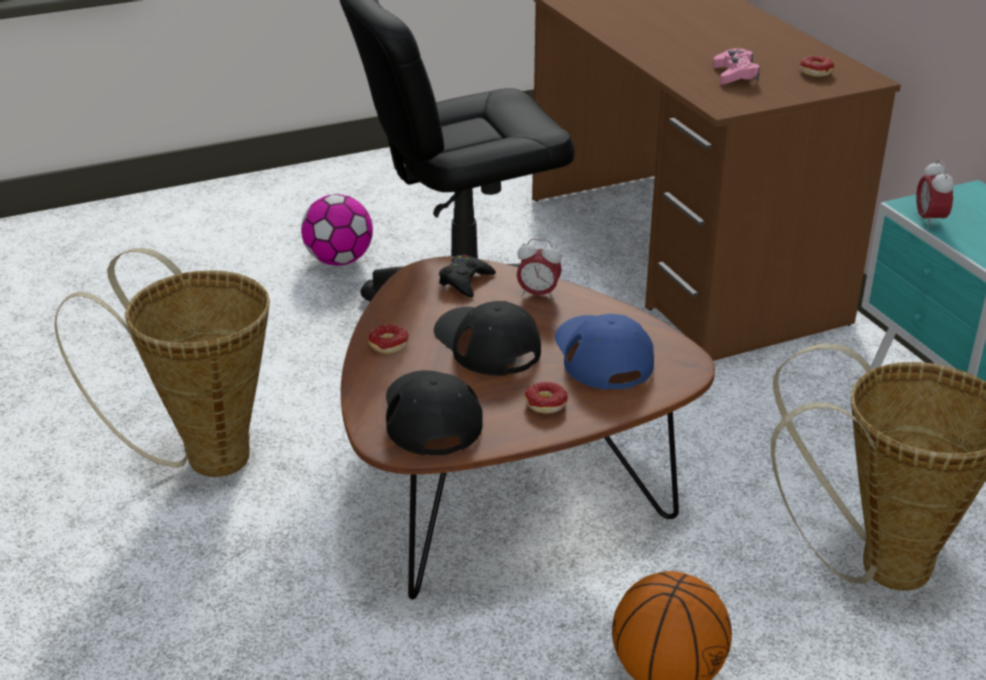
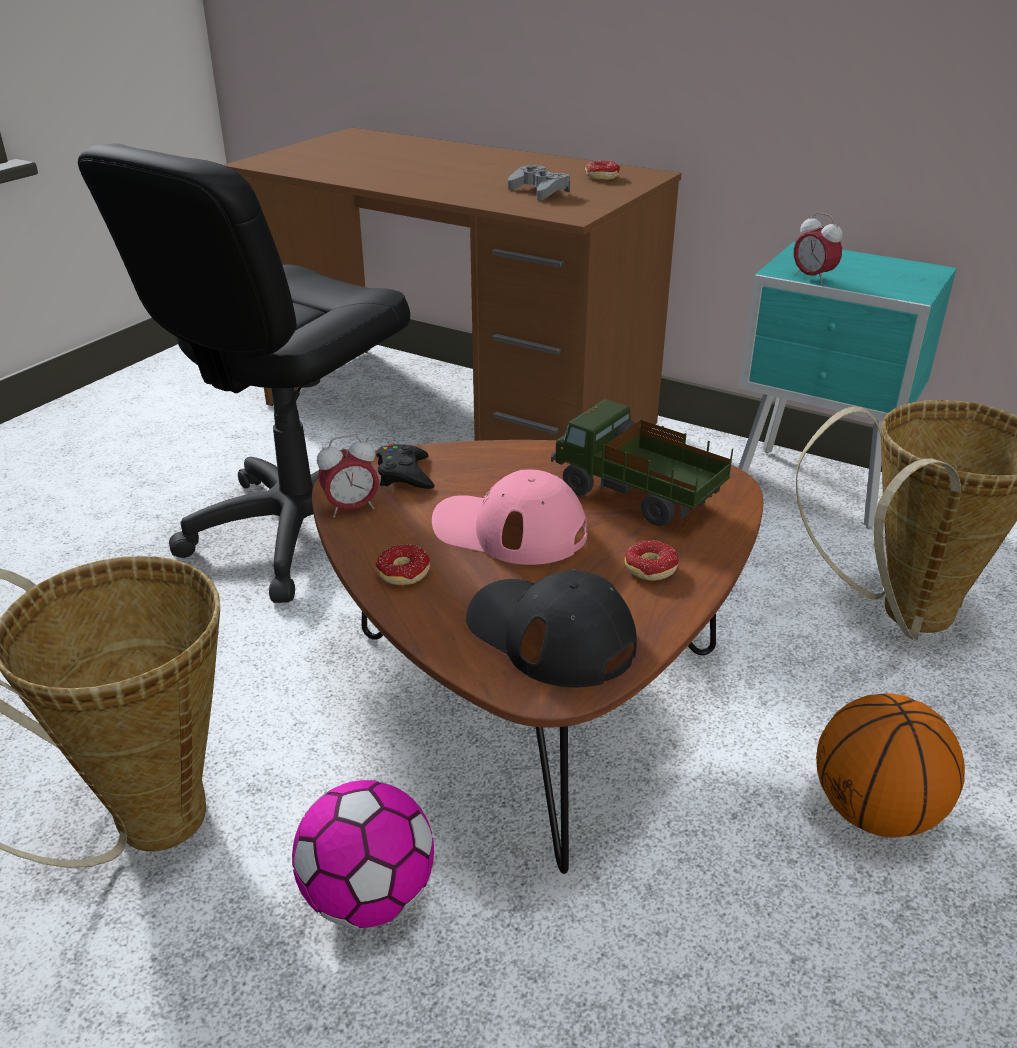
camera: 35 degrees left, 0 degrees up
football [301,194,373,266] -> football moved to [292,780,434,928]
black cap [434,301,541,376] -> pink cap [432,470,587,565]
alarm clock [517,238,562,300] -> alarm clock moved to [317,435,379,517]
blue cap [555,314,654,390] -> toy truck [551,399,733,526]
pink game controller [713,48,760,84] -> grey game controller [508,165,570,200]

